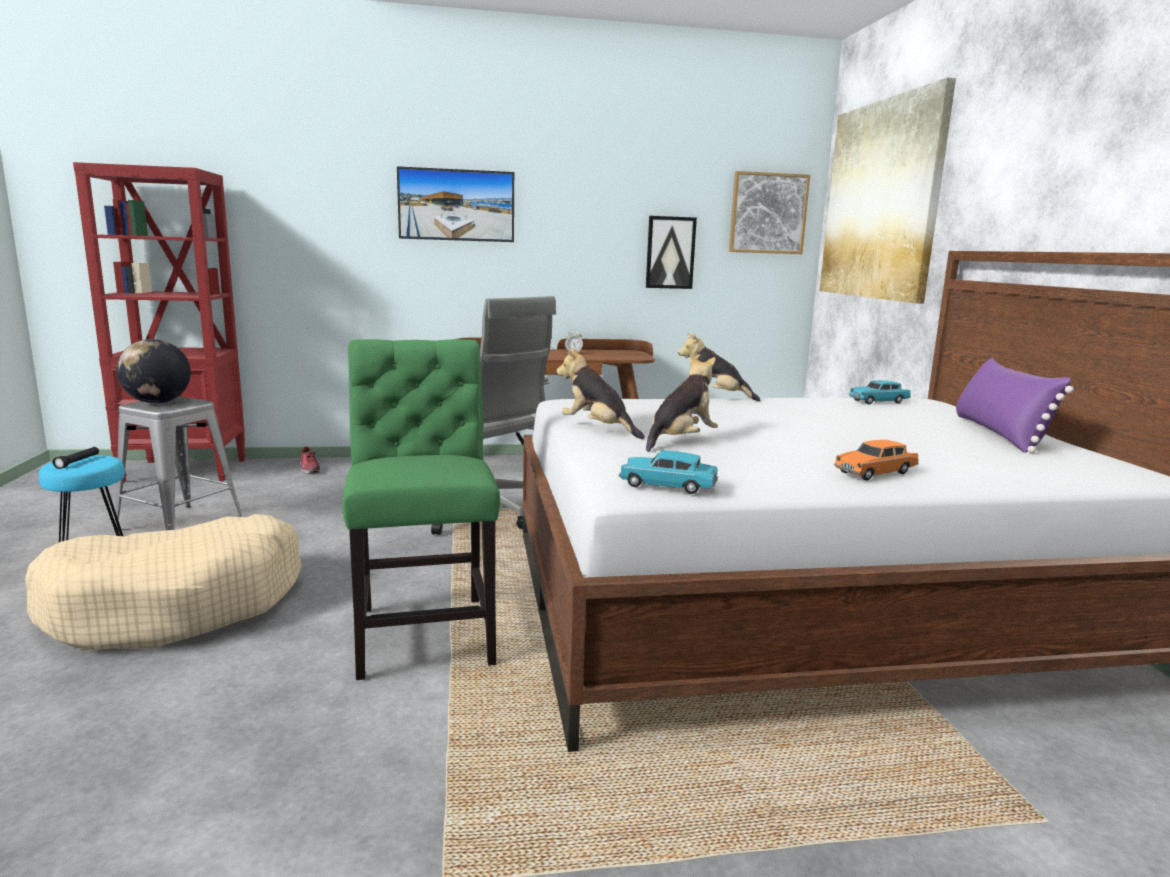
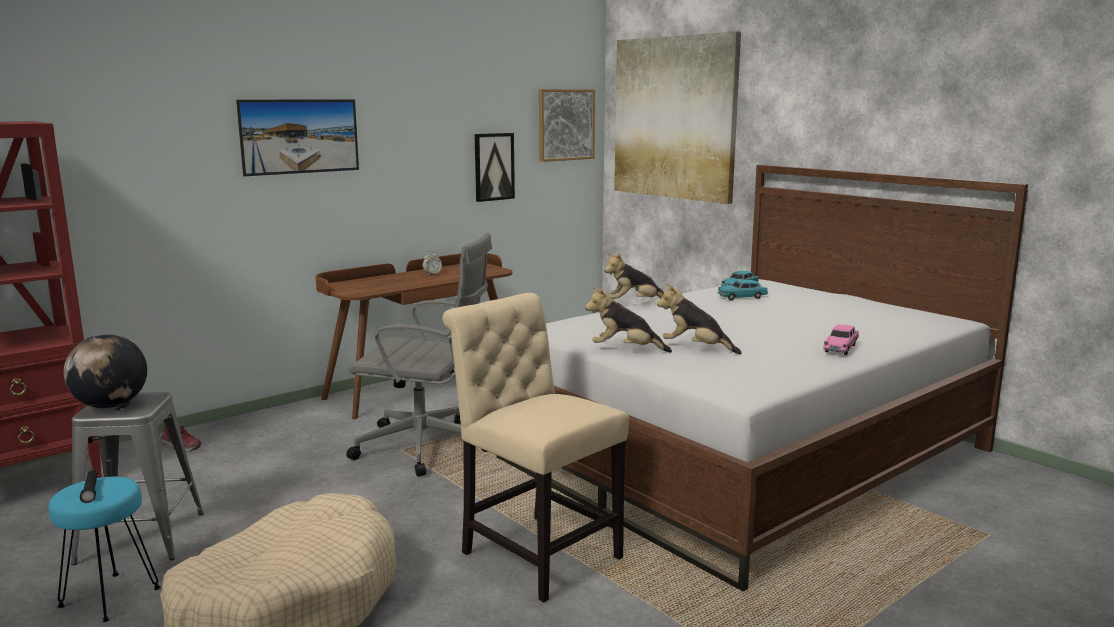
camera: 30 degrees left, 0 degrees up
green chair [342,339,500,680] -> beige chair [443,293,629,603]
turquoise toy car [618,450,718,494] -> turquoise toy car moved to [717,280,768,300]
plush toy [646,354,718,452] -> plush toy turned 75 degrees counterclockwise [657,283,742,354]
orange toy car [834,440,919,481] -> pink toy car [823,324,859,355]
purple pillow [956,358,1074,453] -> none

